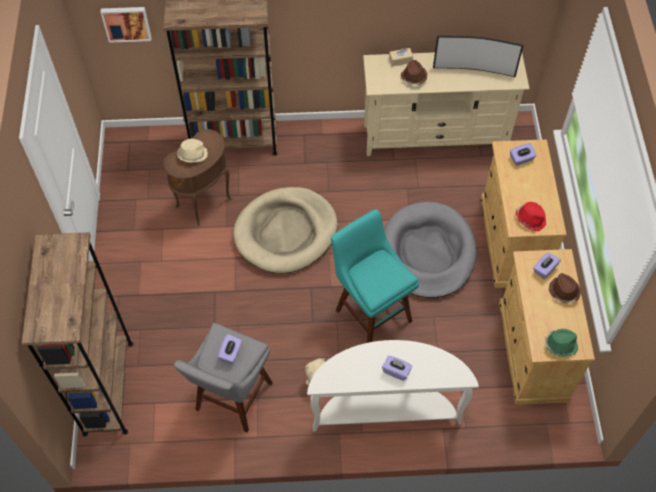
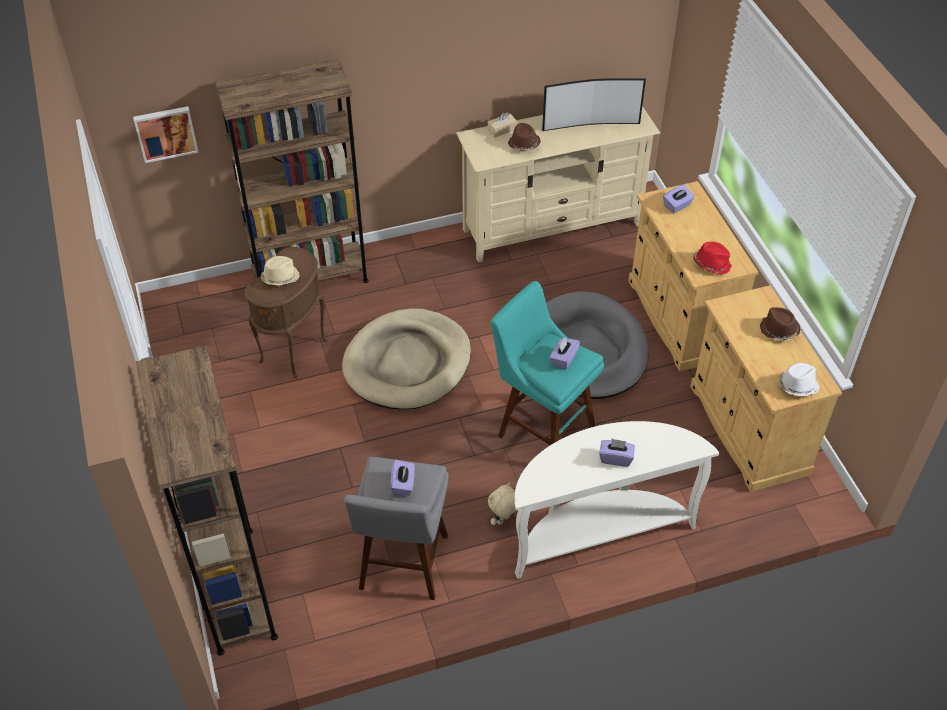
camera: 15 degrees left, 10 degrees down
purple tissue box [533,253,561,279] -> purple tissue box moved to [549,337,580,369]
green hat [545,329,578,357] -> white hat [779,363,820,397]

